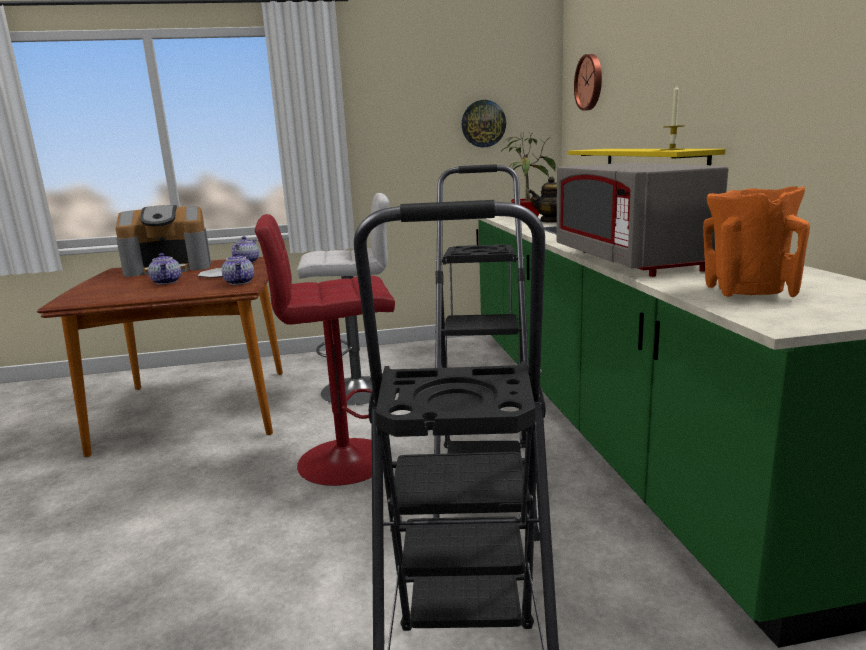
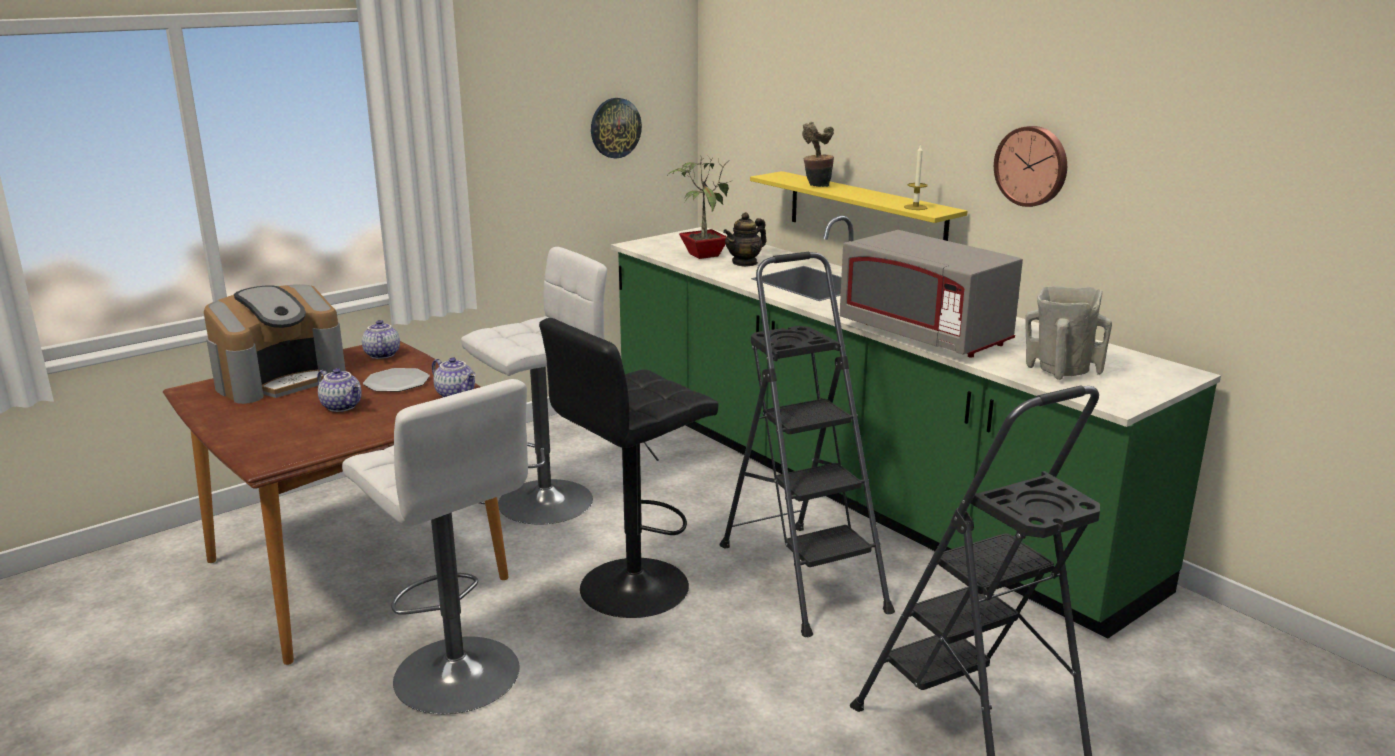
camera: 30 degrees left, 5 degrees up
red stool [255,214,395,486] -> black stool [539,318,718,618]
wall clock [574,54,602,111] -> wall clock moved to [994,126,1067,207]
orange vase [703,186,810,297] -> beige vase [1025,285,1112,380]
none -> white stool [342,379,528,714]
none -> potted plant [802,122,834,187]

